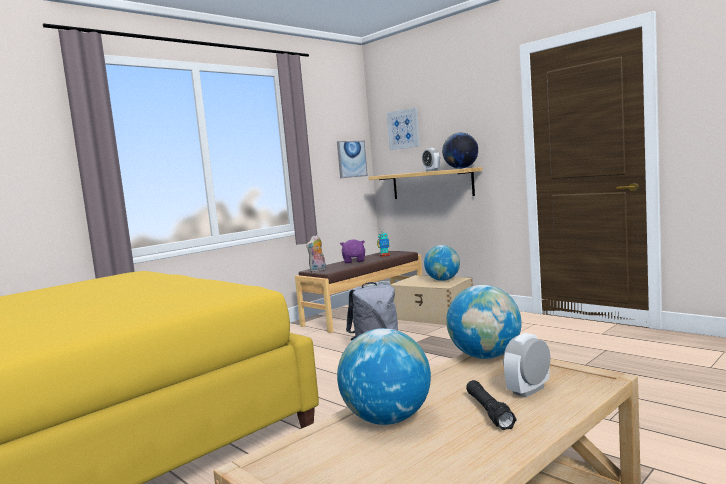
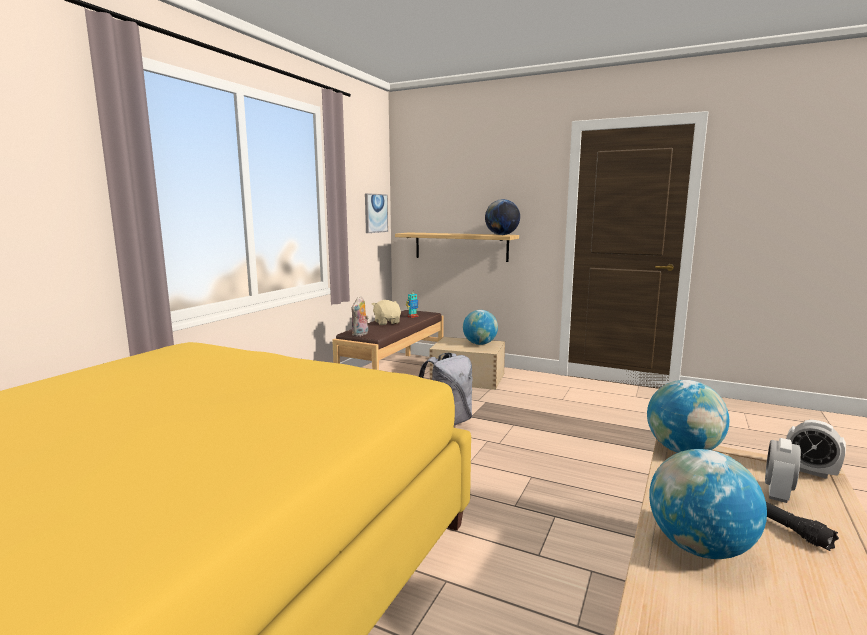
camera: 20 degrees left, 5 degrees up
purple plush toy [340,239,365,263] -> beige plush toy [372,300,401,325]
picture [387,107,420,150] -> none
alarm clock [422,148,440,172] -> alarm clock moved to [786,420,846,479]

